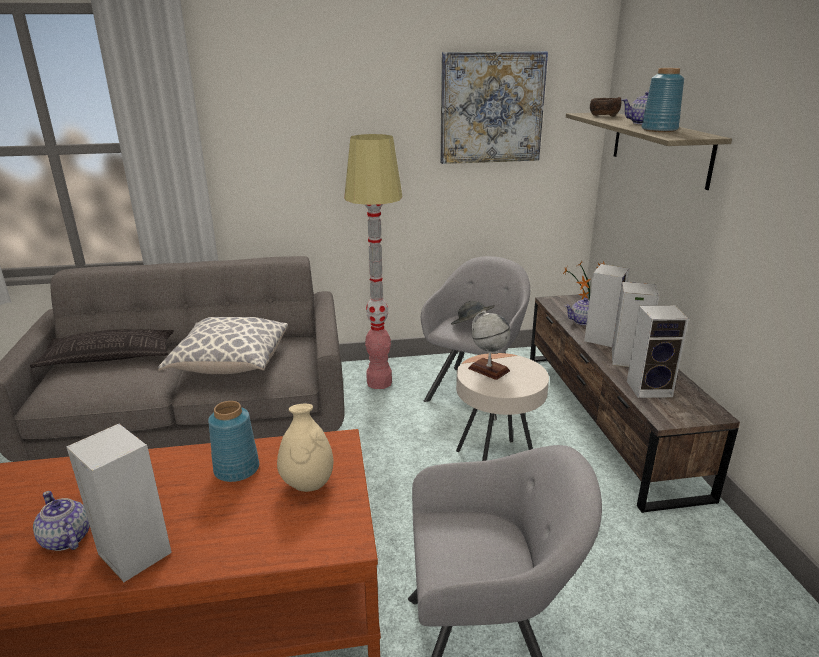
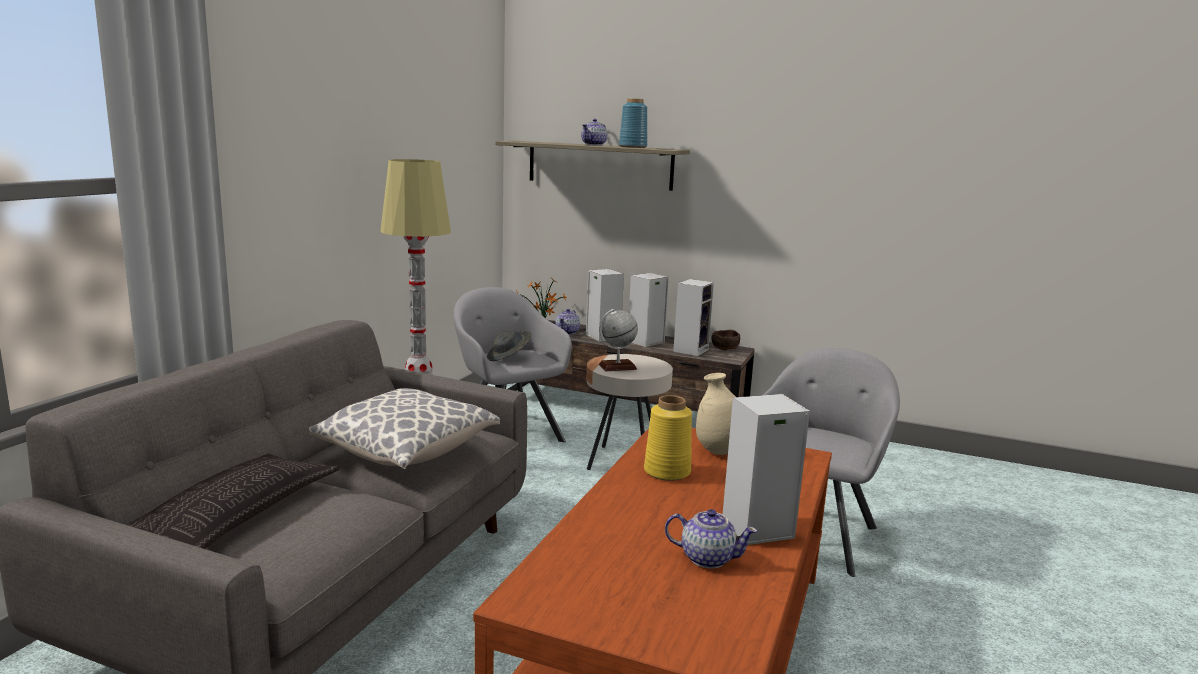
camera: 60 degrees left, 10 degrees down
teapot [33,491,90,551] -> teapot turned 150 degrees counterclockwise [665,509,758,569]
blue vase [208,401,259,482] -> yellow vase [644,395,692,481]
picture [440,51,548,164] -> none
brown bowl [590,97,621,117] -> brown bowl moved to [712,330,740,351]

